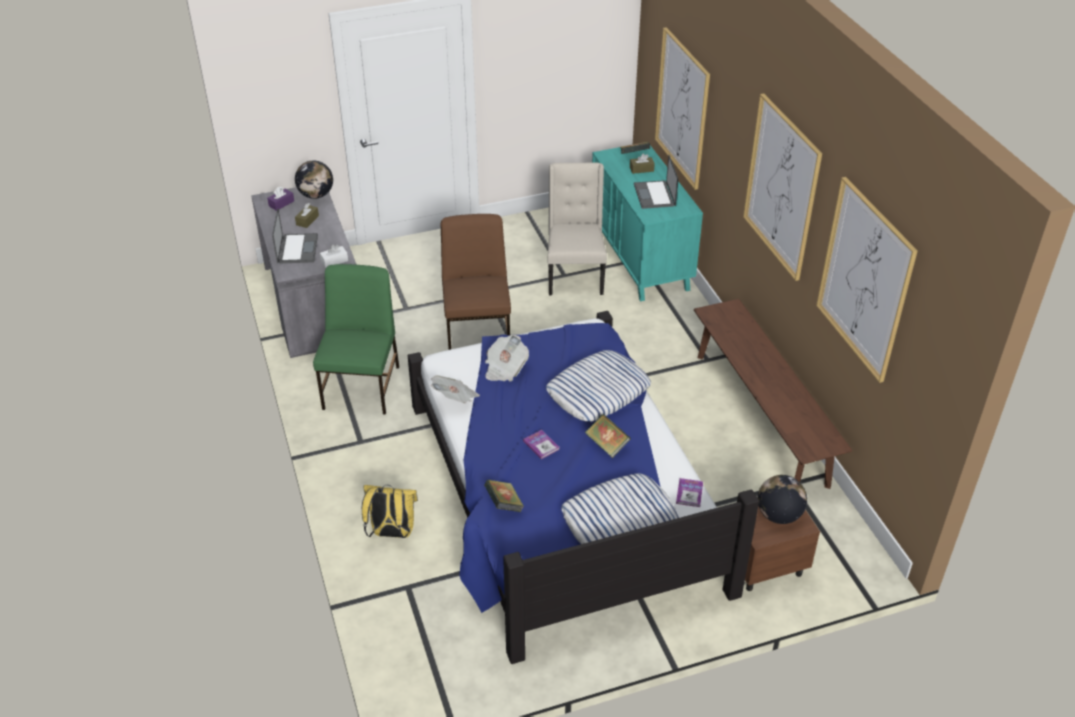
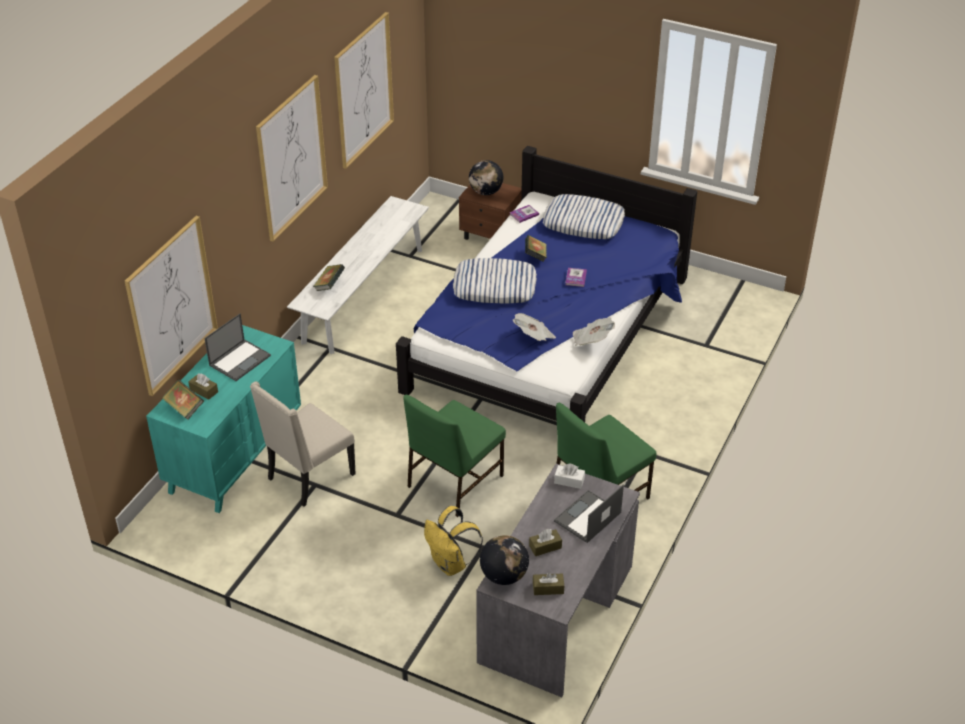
camera: 135 degrees left, 0 degrees up
purple tissue box [267,187,294,211] -> brown tissue box [533,573,564,595]
yellow backpack [362,485,418,538] -> yellow backpack moved to [424,506,483,576]
brown chair [441,214,511,350] -> green chair [403,395,506,517]
book [484,480,524,512] -> book moved to [313,264,345,291]
brown bench [694,299,853,489] -> white bench [287,196,429,354]

